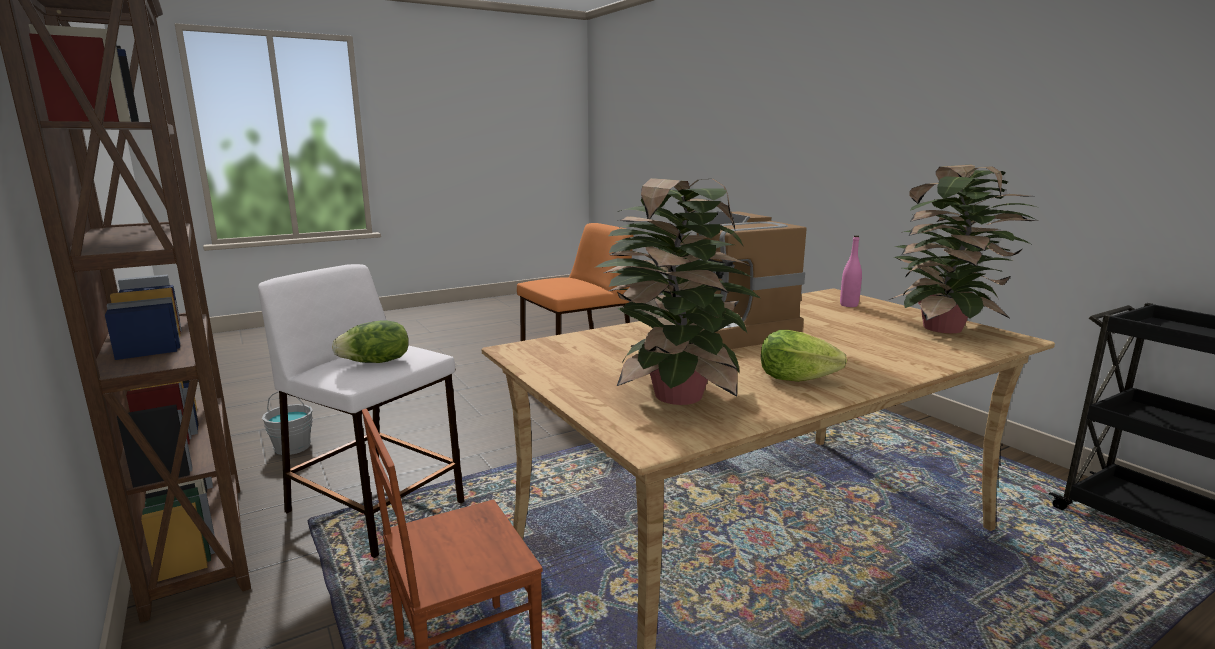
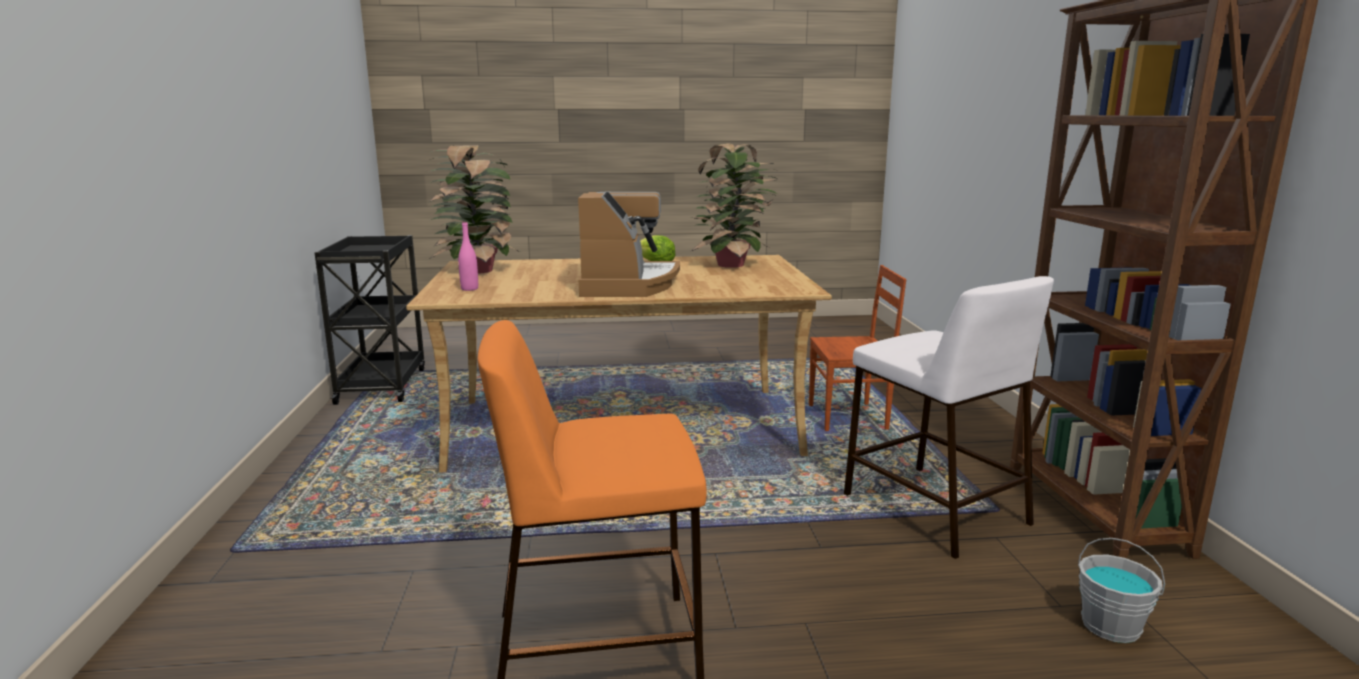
camera: 155 degrees left, 0 degrees up
lettuce [332,320,409,363] -> none

